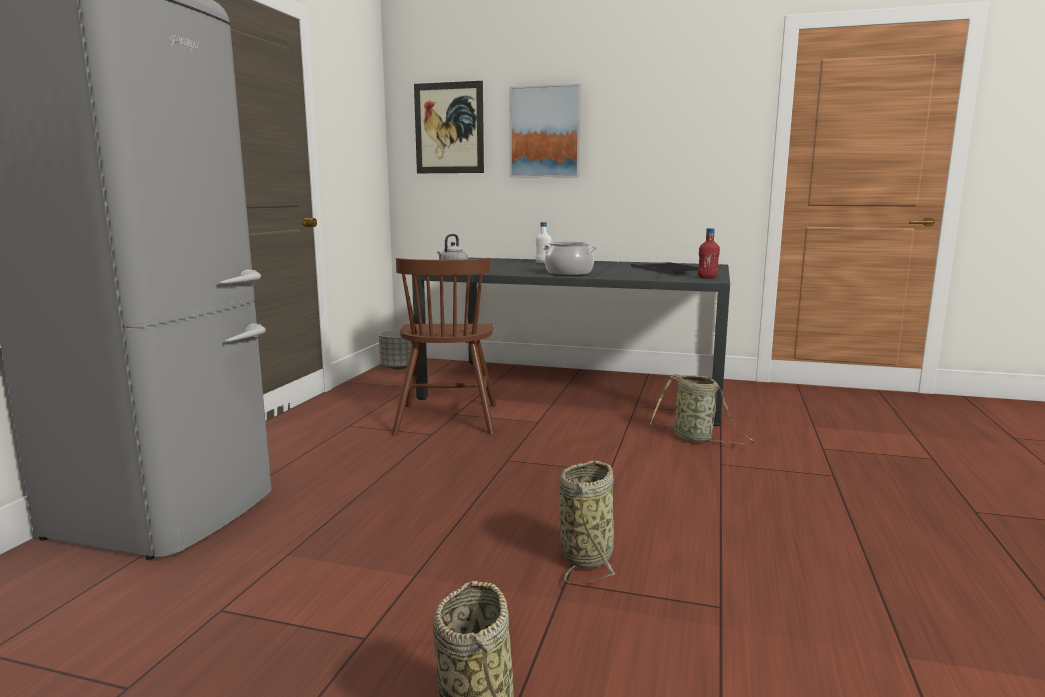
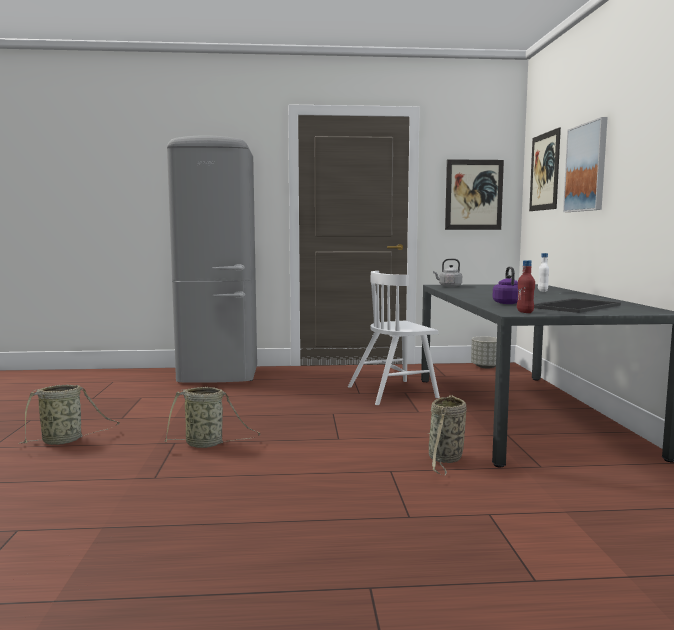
camera: 70 degrees right, 5 degrees down
brown chair [392,258,496,436] -> white chair [348,271,440,405]
cooking pot [543,242,597,275] -> none
none -> picture [445,159,504,230]
none -> purple kettle [492,267,518,304]

